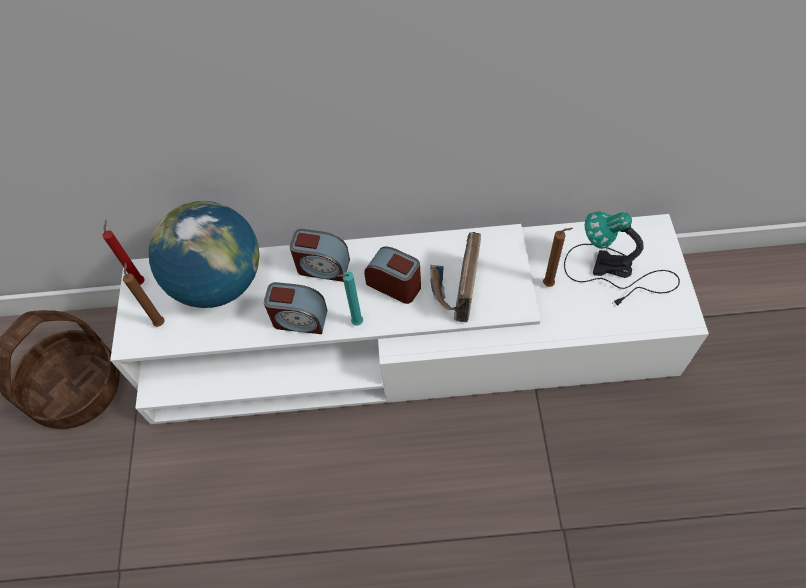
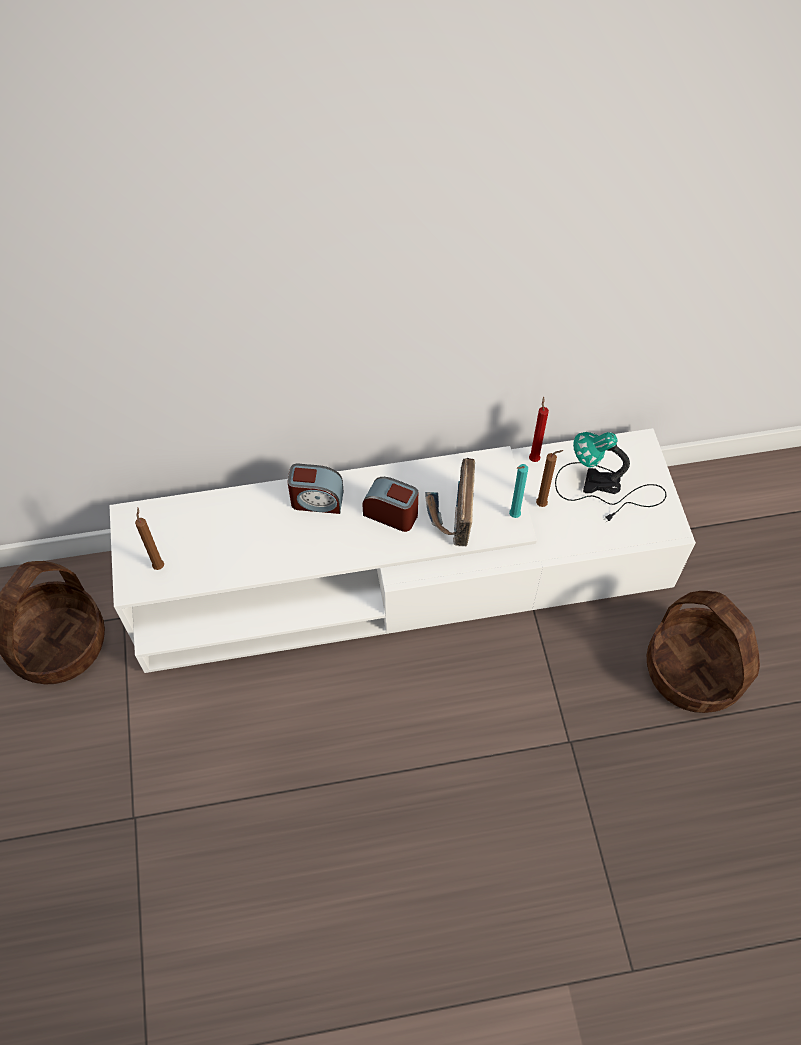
camera: 10 degrees left, 0 degrees up
red candle [102,220,145,285] -> red candle moved to [529,396,549,462]
globe [149,201,260,308] -> none
alarm clock [264,282,328,334] -> none
turquoise candle [337,272,363,326] -> turquoise candle moved to [509,464,528,518]
none -> basket [647,591,760,713]

